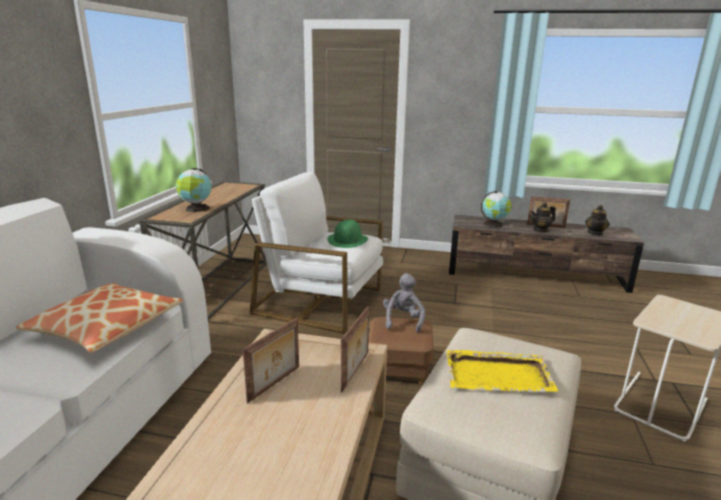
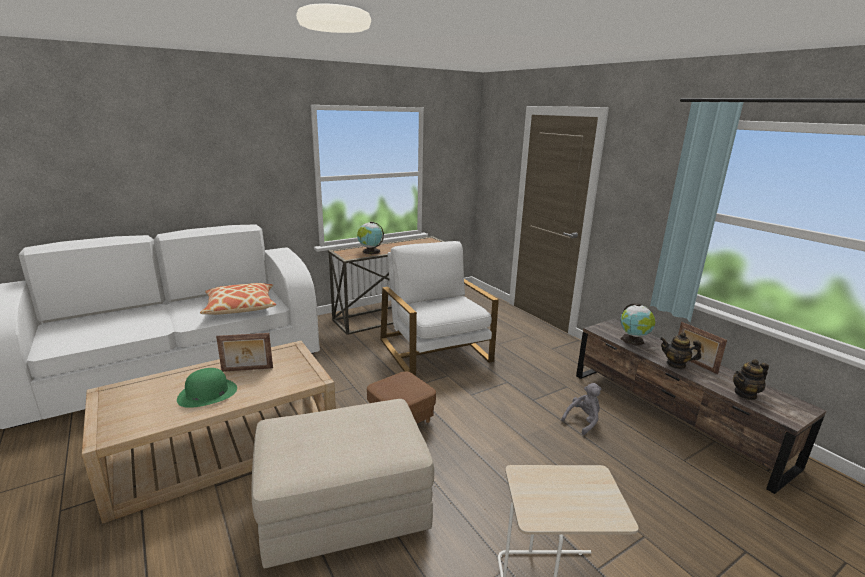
camera: 45 degrees right, 0 degrees up
green hat [327,219,368,248] -> green hat moved to [177,368,237,408]
picture frame [341,306,369,392] -> none
grey plush toy [383,273,425,333] -> grey plush toy moved to [561,383,601,435]
yellow tray [446,350,559,392] -> none

